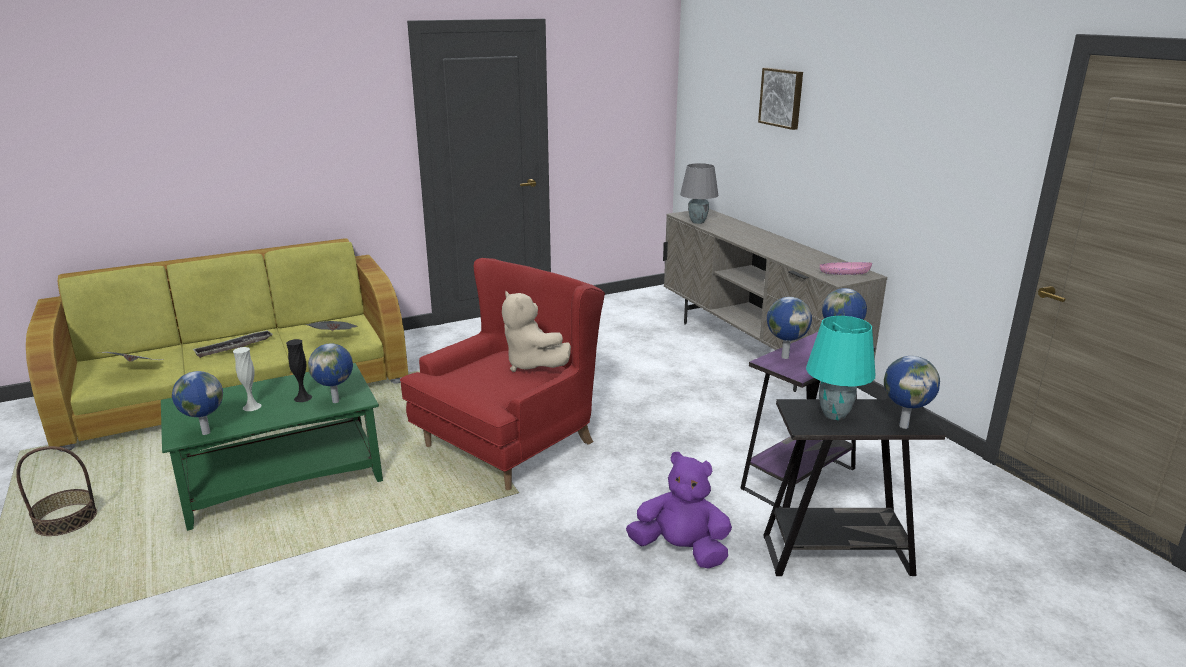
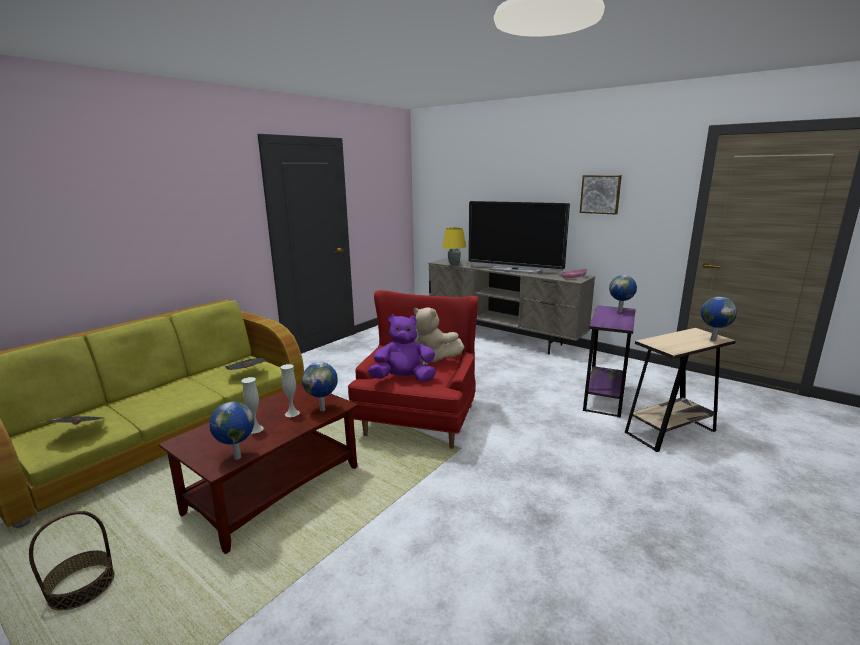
camera: 25 degrees left, 5 degrees down
green coffee table [161,363,383,531] -> brown coffee table [159,383,358,554]
tray [193,330,273,358] -> none
black vase [286,339,313,402] -> white vase [280,364,300,417]
purple plush toy [626,452,732,568] -> purple plush toy moved to [368,314,436,382]
grey table lamp [680,163,718,224] -> yellow table lamp [442,228,466,265]
picture [758,68,803,130] -> picture moved to [580,175,622,215]
black side table [763,399,946,576] -> beige side table [625,328,736,452]
globe [767,297,812,359] -> none
turquoise table lamp [806,316,875,420] -> none
none -> television [468,201,570,274]

